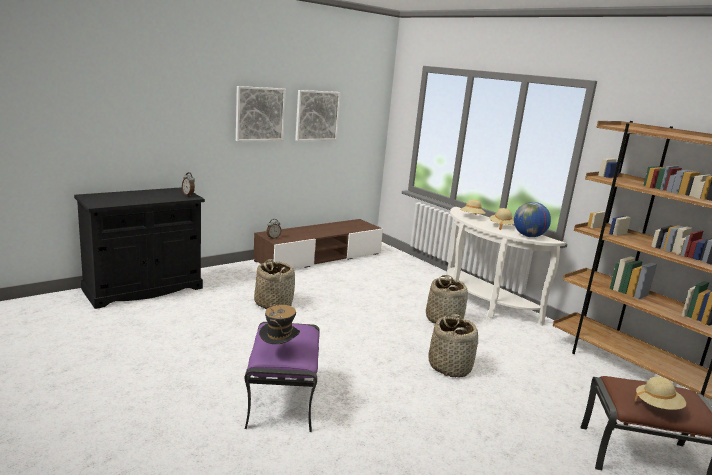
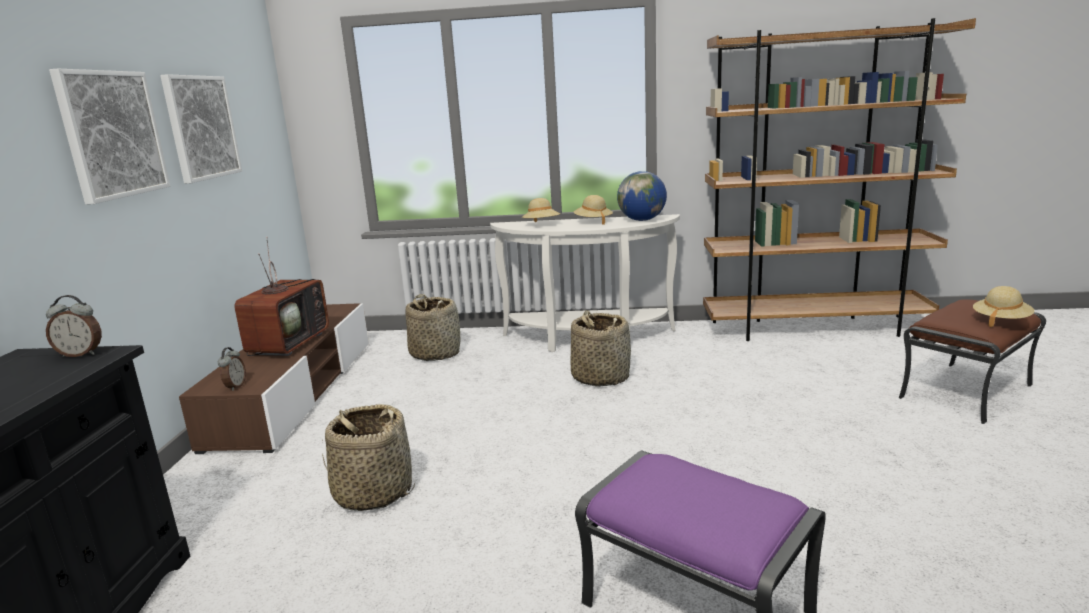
camera: 45 degrees left, 0 degrees up
hat [259,303,300,344] -> none
basket [428,314,478,378] -> basket moved to [406,294,460,361]
none -> television [234,236,329,356]

